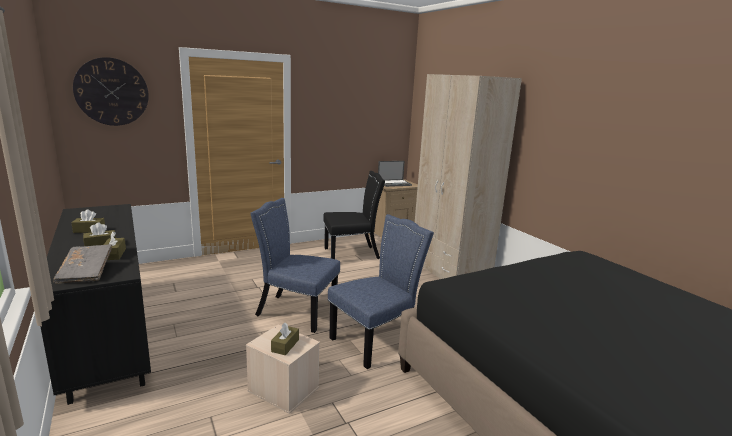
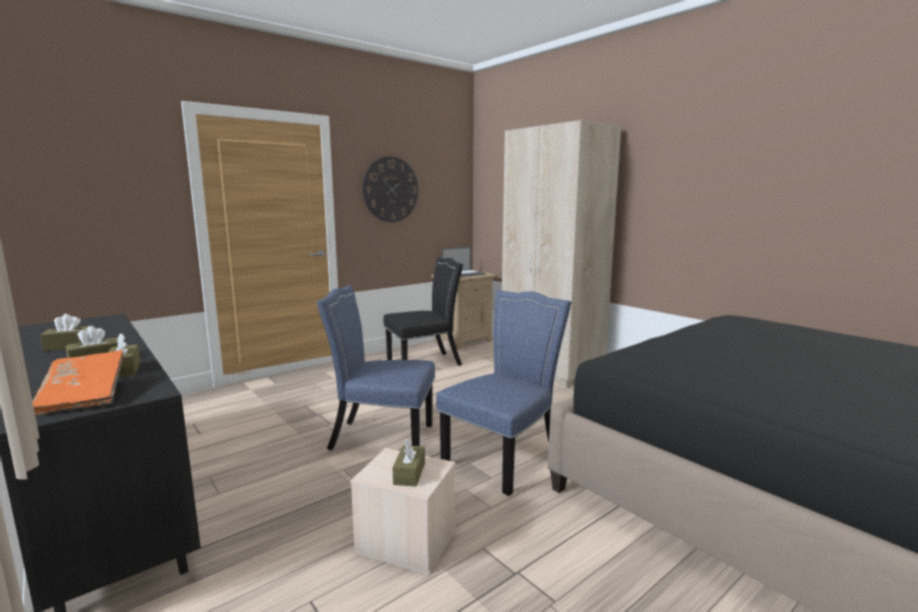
camera: 10 degrees left, 5 degrees down
grey book [53,244,112,284] -> orange book [32,350,124,416]
wall clock [73,57,149,126] -> wall clock moved to [362,156,418,222]

